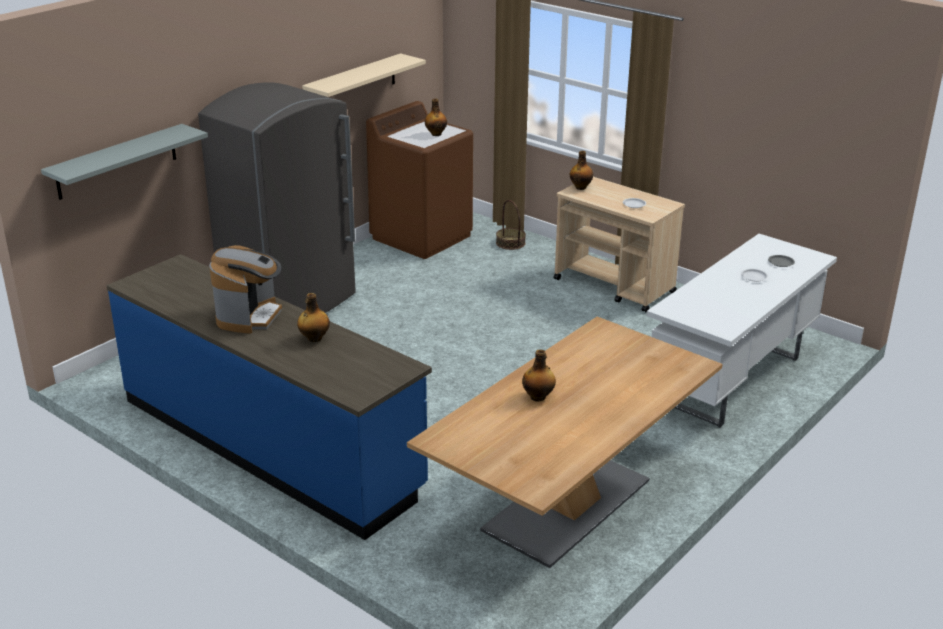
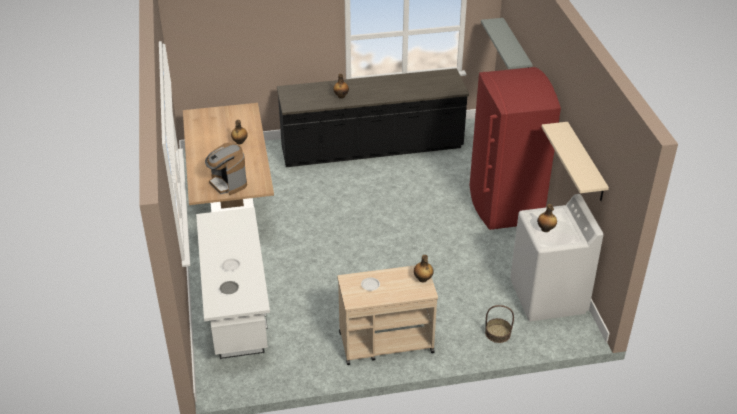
camera: 130 degrees right, 10 degrees up
blue counter [107,254,432,540] -> black counter [277,69,469,167]
grey fridge [198,82,356,313] -> red fridge [470,67,561,230]
coffee machine [209,245,282,334] -> coffee machine moved to [205,143,247,195]
brown washing machine [366,101,473,259] -> white washing machine [510,194,603,321]

